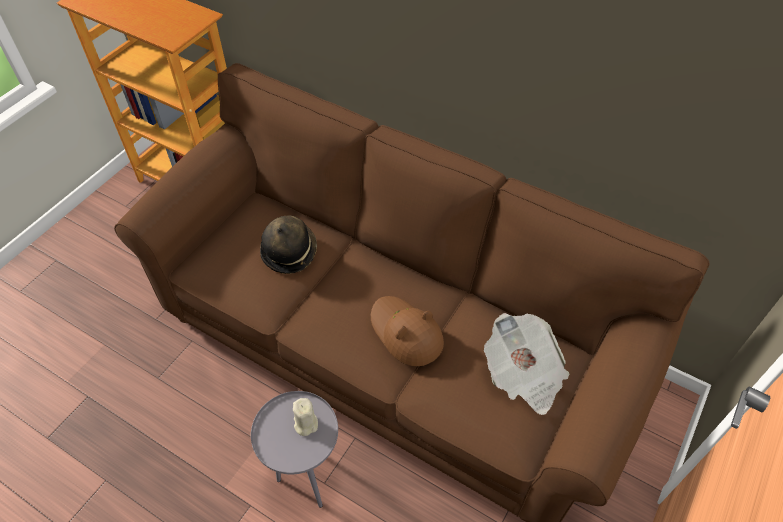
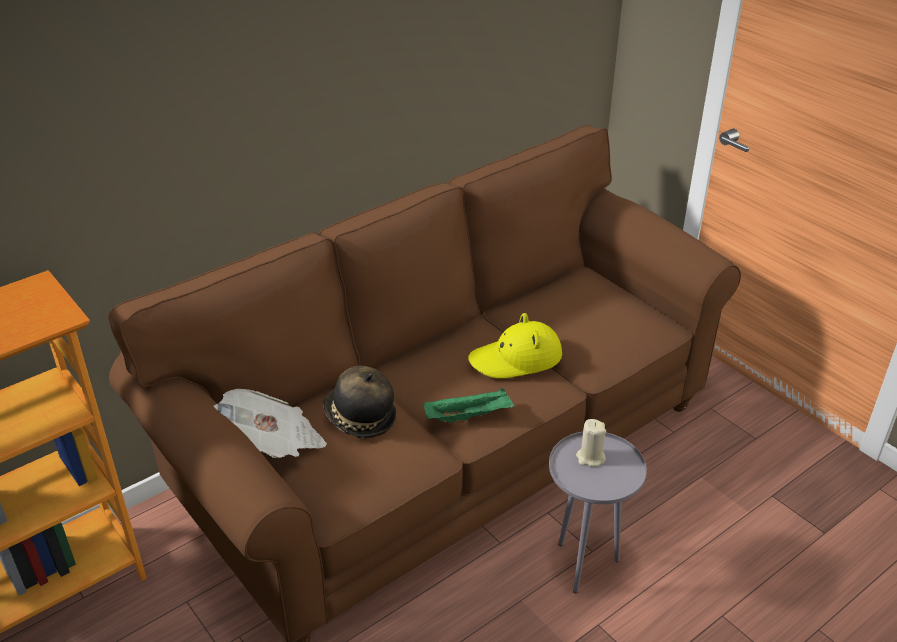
camera: 70 degrees left, 15 degrees down
brown hat [371,296,444,366] -> yellow hat [468,313,562,379]
newspaper [484,313,570,415] -> newspaper moved to [213,389,327,458]
none -> green tray [424,388,515,423]

